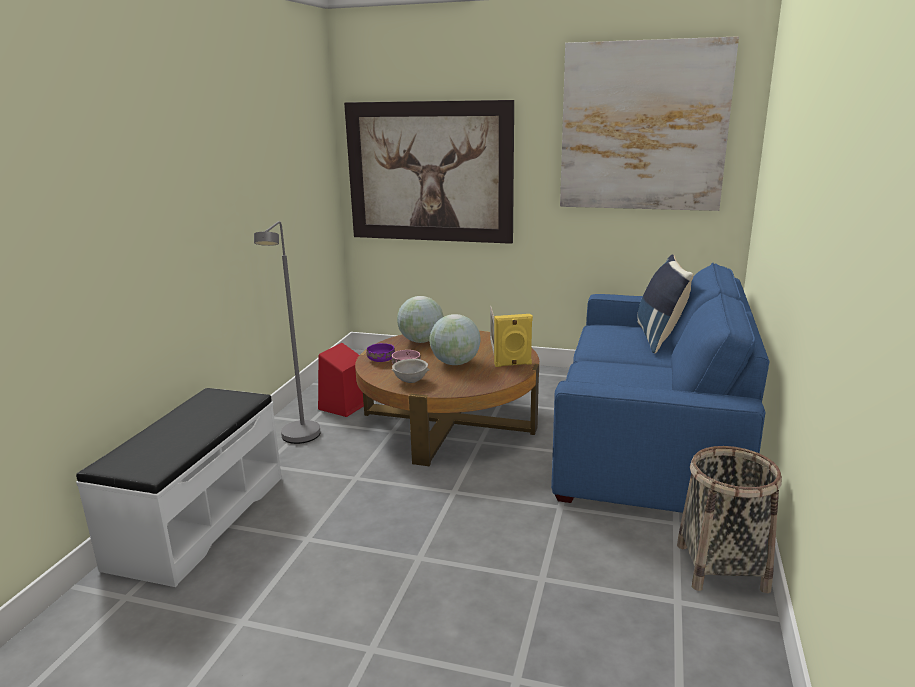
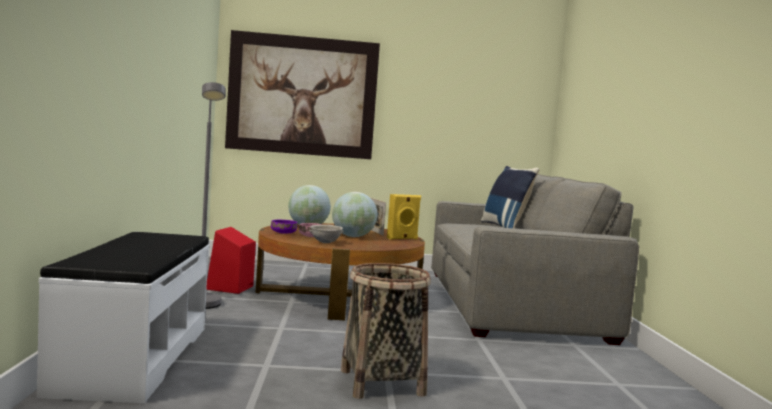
camera: 20 degrees left, 15 degrees down
blue sofa [551,263,769,513] -> grey sofa [431,174,639,345]
picture [560,36,739,211] -> none
basket [677,446,782,593] -> basket moved to [341,263,431,399]

